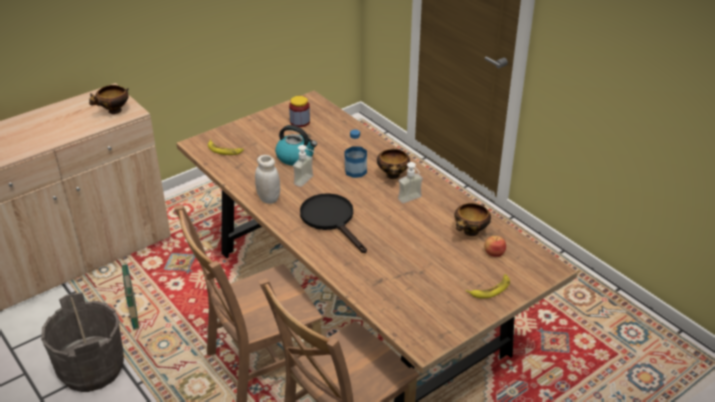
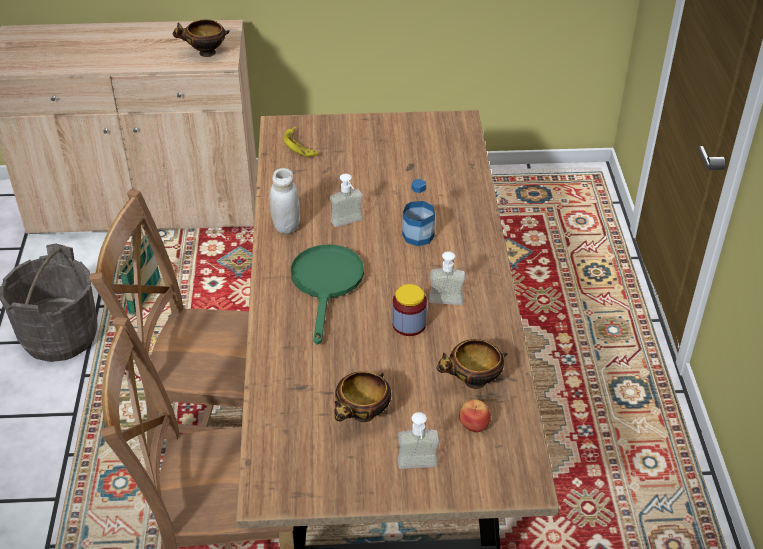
camera: 35 degrees right, 5 degrees up
kettle [275,125,317,166] -> none
jar [289,96,310,127] -> jar moved to [392,284,427,336]
black frying pan [300,193,367,253] -> green frying pan [291,244,364,345]
bowl [377,149,410,179] -> bowl moved to [334,371,391,422]
banana [466,274,510,298] -> soap dispenser [398,412,439,469]

